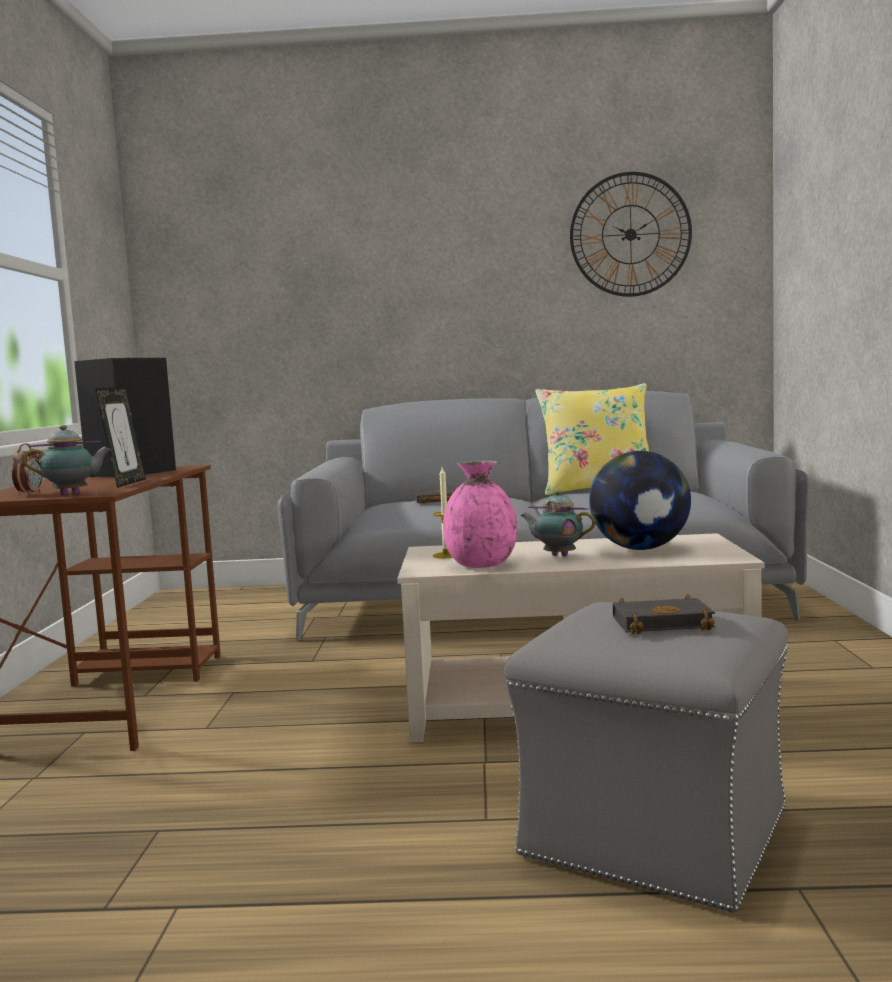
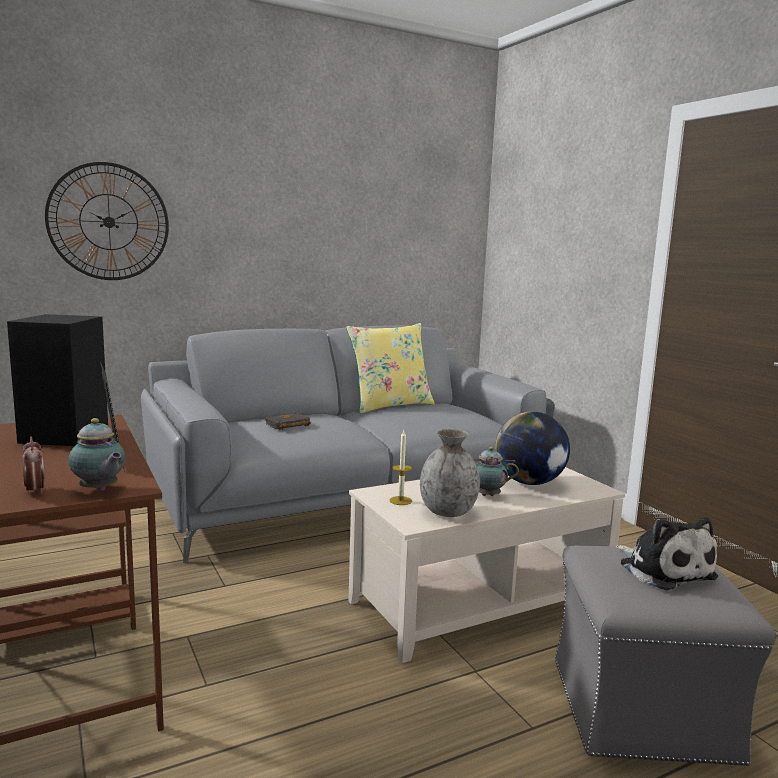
camera: 30 degrees left, 5 degrees up
teapot [23,425,111,495] -> teapot turned 90 degrees clockwise [68,418,125,491]
pink vase [443,461,517,568] -> grey vase [420,429,480,517]
wall clock [570,172,692,297] -> wall clock moved to [45,162,169,280]
black book [613,594,715,634] -> plush toy [616,517,718,590]

